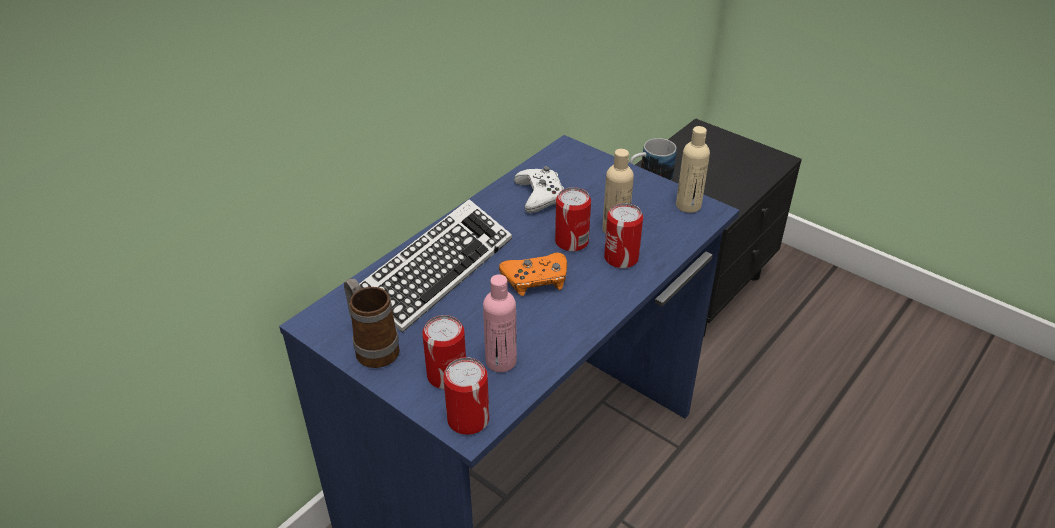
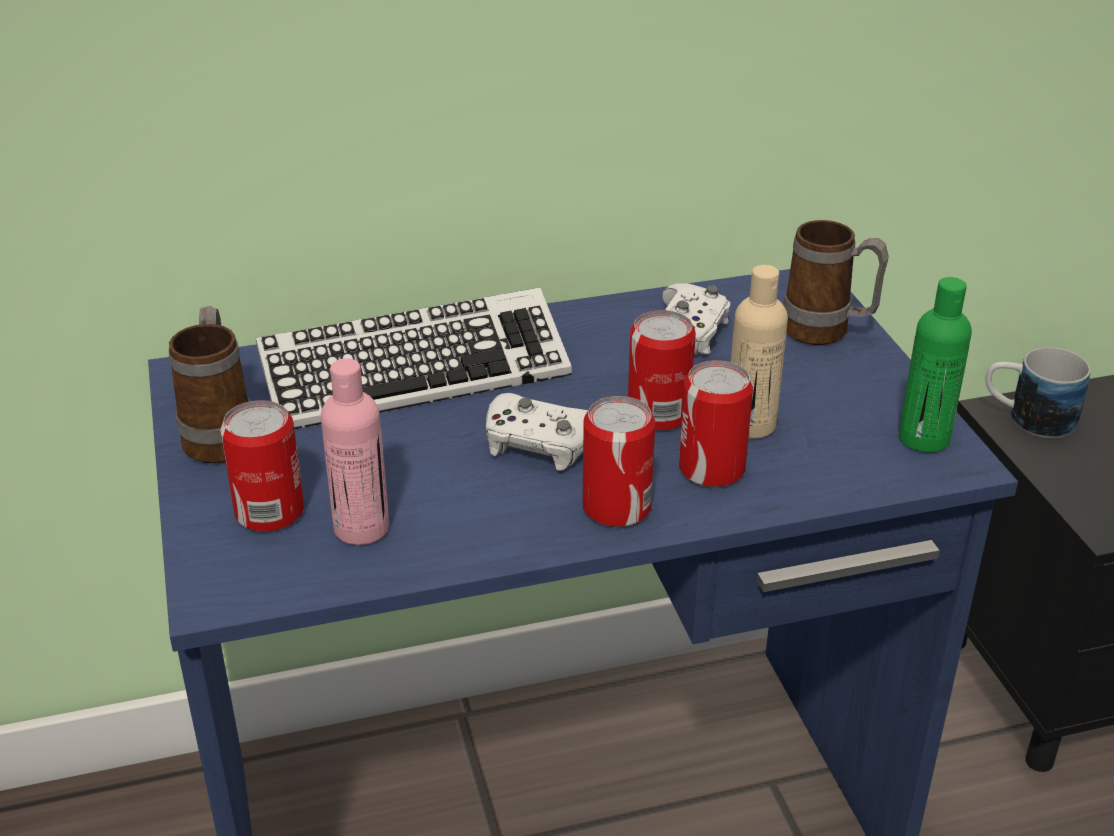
camera: 35 degrees right, 5 degrees down
can [443,357,489,435] -> can moved to [583,396,655,527]
orange game controller [499,253,567,296] -> white game controller [485,393,588,471]
beige bottle [676,126,710,213] -> green bottle [899,277,972,453]
none -> mug [783,220,889,345]

